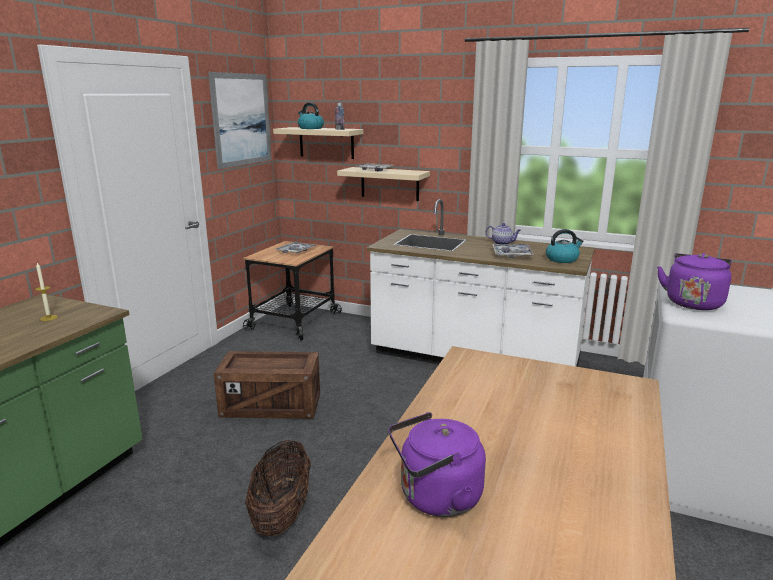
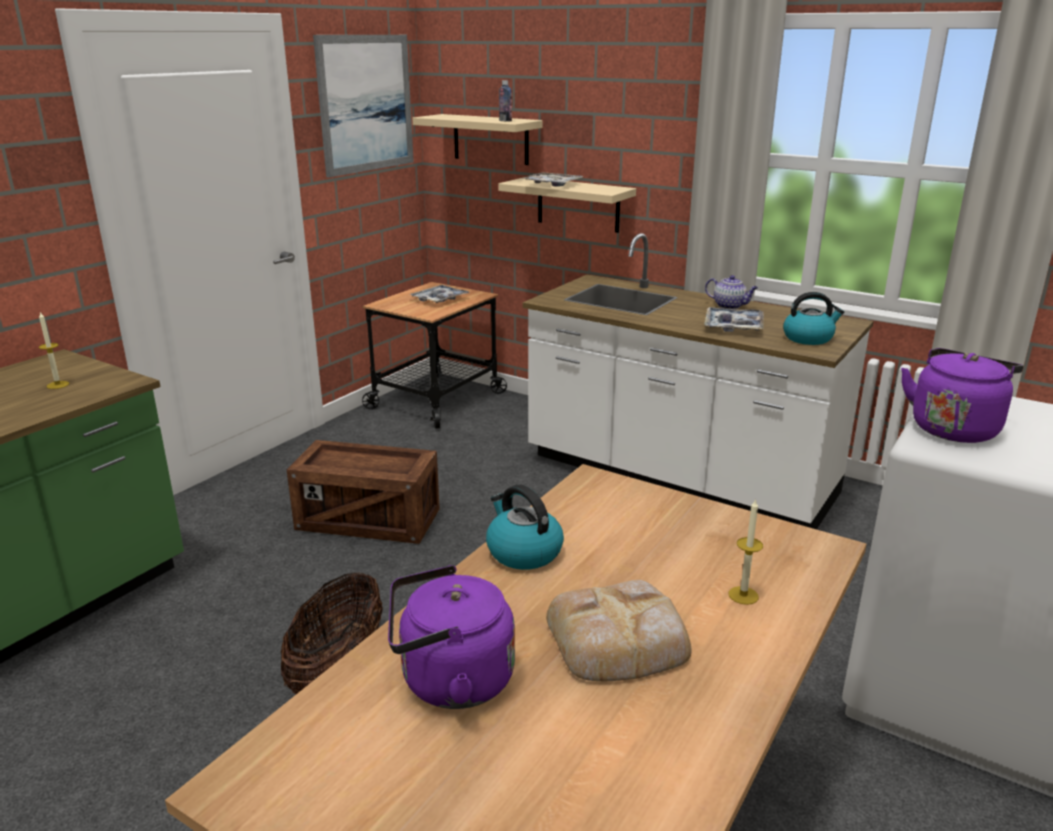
camera: 10 degrees right, 5 degrees up
kettle [298,103,324,129] -> kettle moved to [486,484,564,570]
none -> bread [546,580,692,681]
none -> candle [729,499,763,605]

